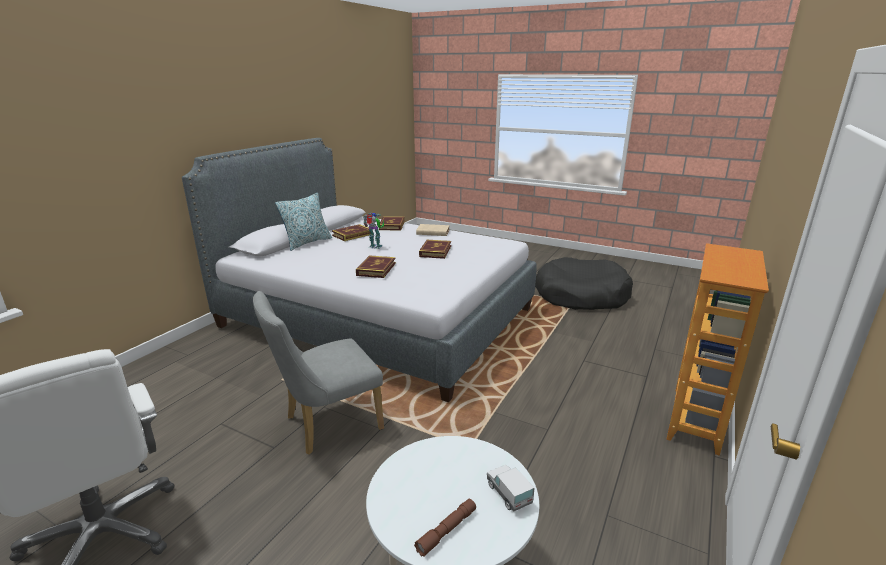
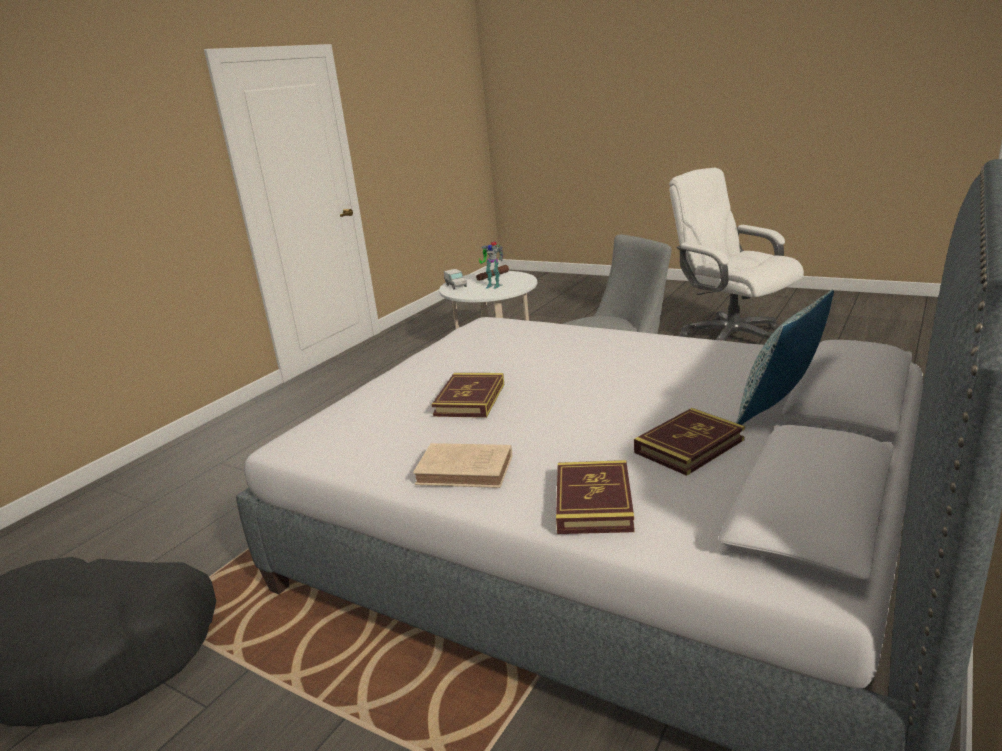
camera: 175 degrees left, 0 degrees up
book [356,255,396,278] -> none
toy robot [363,212,384,249] -> toy robot moved to [479,241,503,289]
bookcase [666,243,769,456] -> none

